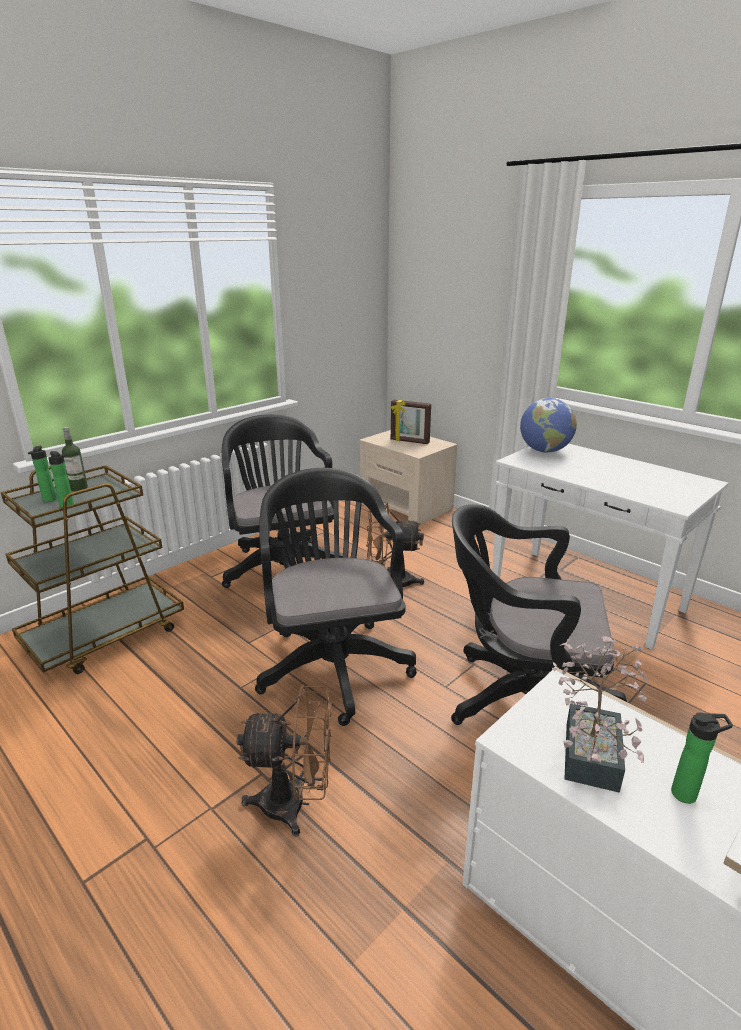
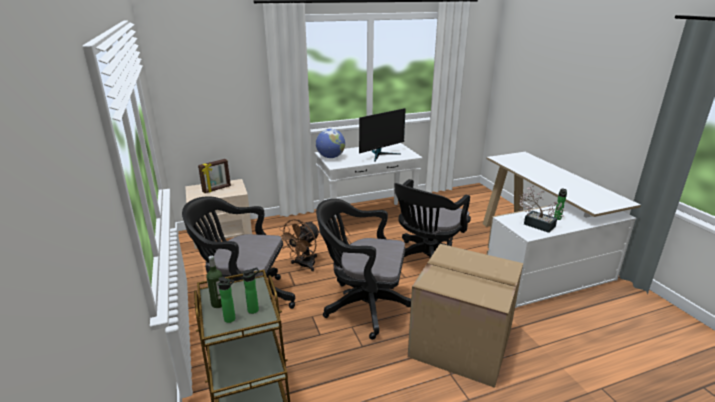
camera: 65 degrees left, 0 degrees up
brown fan [237,685,332,837] -> cardboard box [408,244,523,388]
none -> monitor [359,108,406,162]

